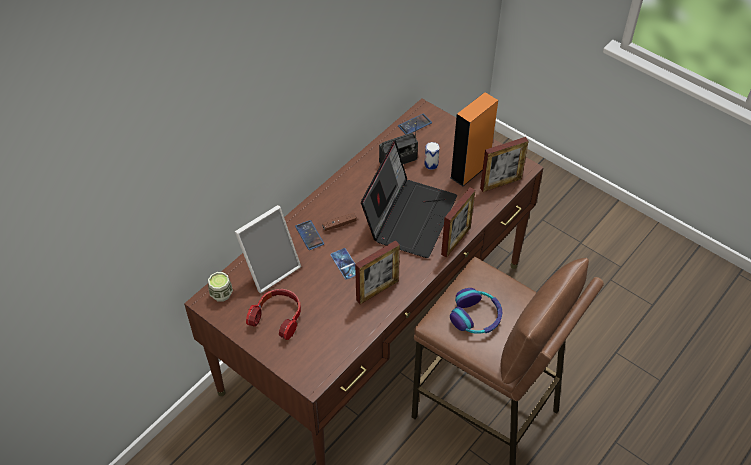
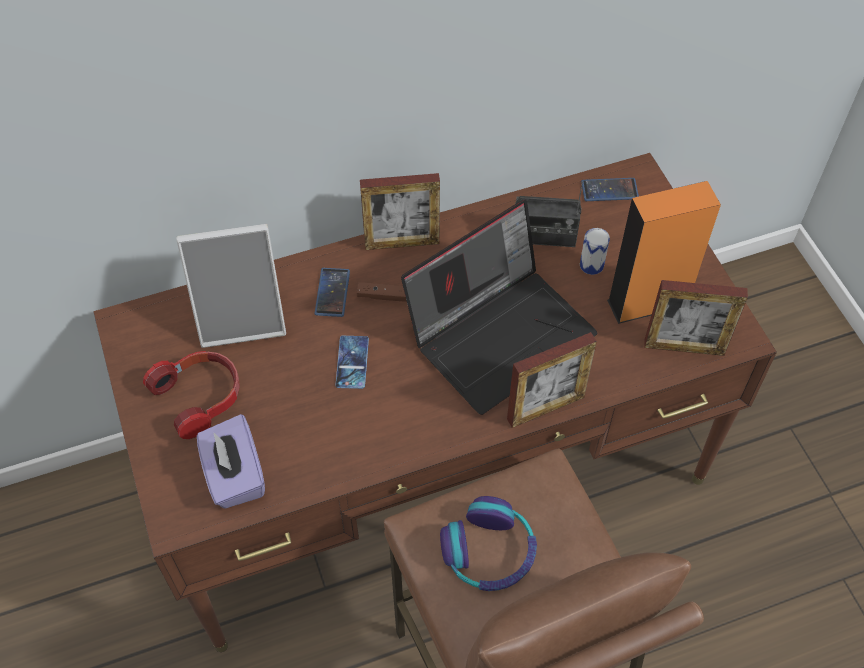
camera: 30 degrees right, 5 degrees up
cup [208,272,233,302] -> none
picture frame [355,240,400,304] -> picture frame moved to [360,173,440,250]
none -> purple tissue box [197,414,265,509]

